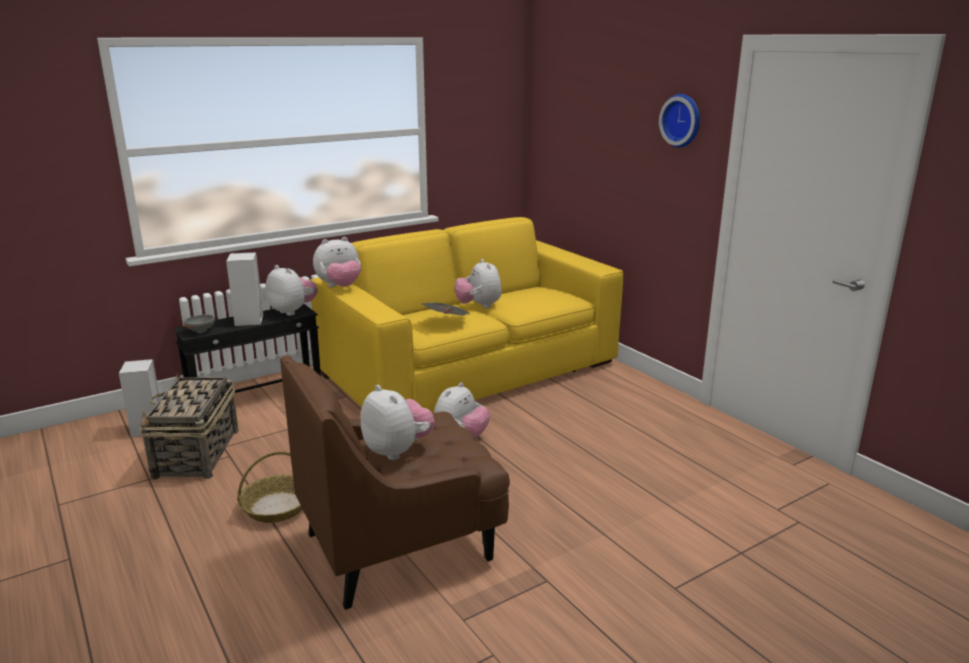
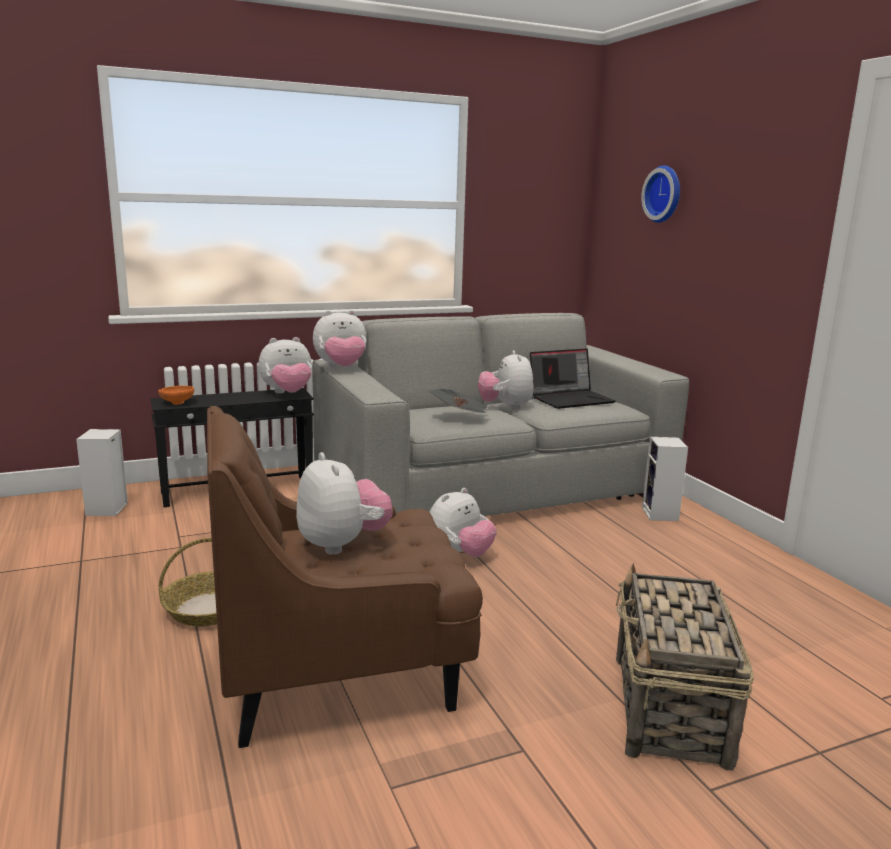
camera: 10 degrees right, 5 degrees down
basket [139,372,239,480] -> basket moved to [616,563,754,771]
grey bowl [184,315,215,333] -> orange bowl [158,386,194,405]
speaker [226,252,263,326] -> speaker moved to [642,437,688,521]
plush toy [266,265,318,316] -> plush toy turned 105 degrees clockwise [259,337,312,393]
yellow sofa [310,217,623,412] -> grey sofa [312,313,689,516]
wall clock [659,94,700,148] -> wall clock moved to [641,165,680,223]
none -> laptop [530,348,615,409]

